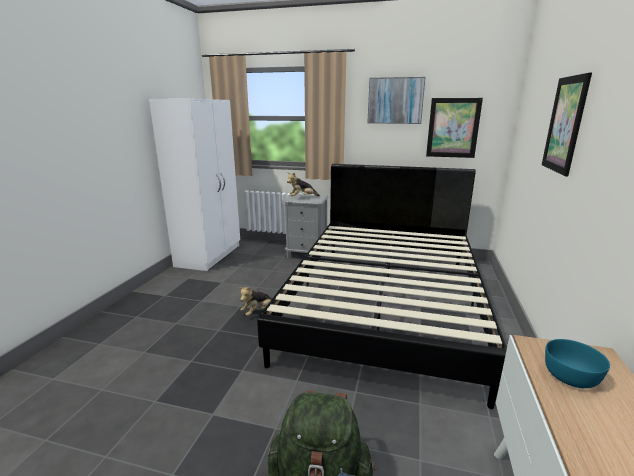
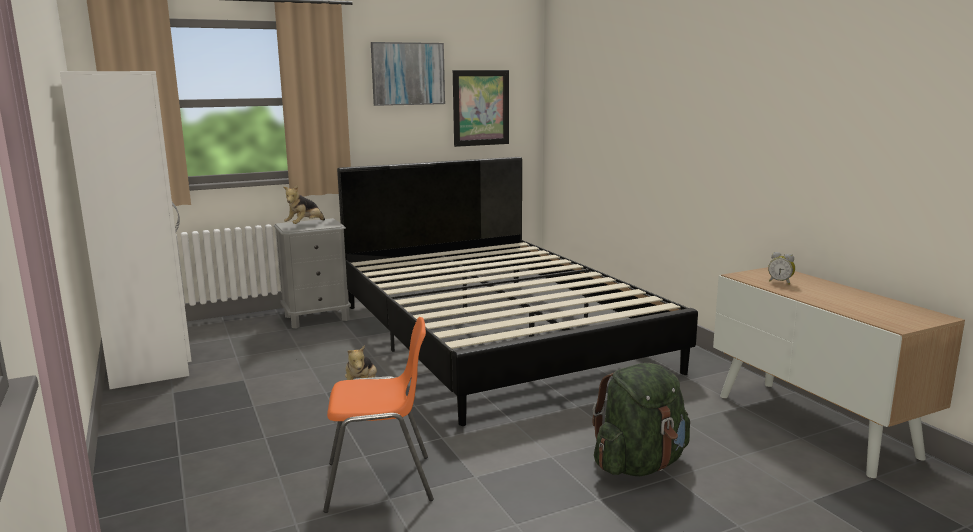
camera: 40 degrees left, 5 degrees down
picture [542,73,592,177] -> none
turquoise bowl [545,339,610,388] -> alarm clock [768,252,795,285]
none -> orange chair [323,317,434,513]

